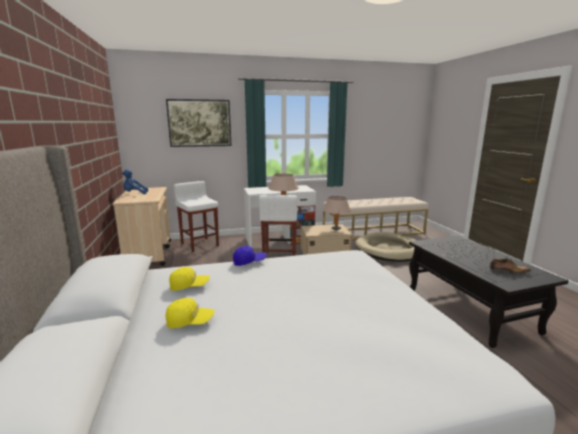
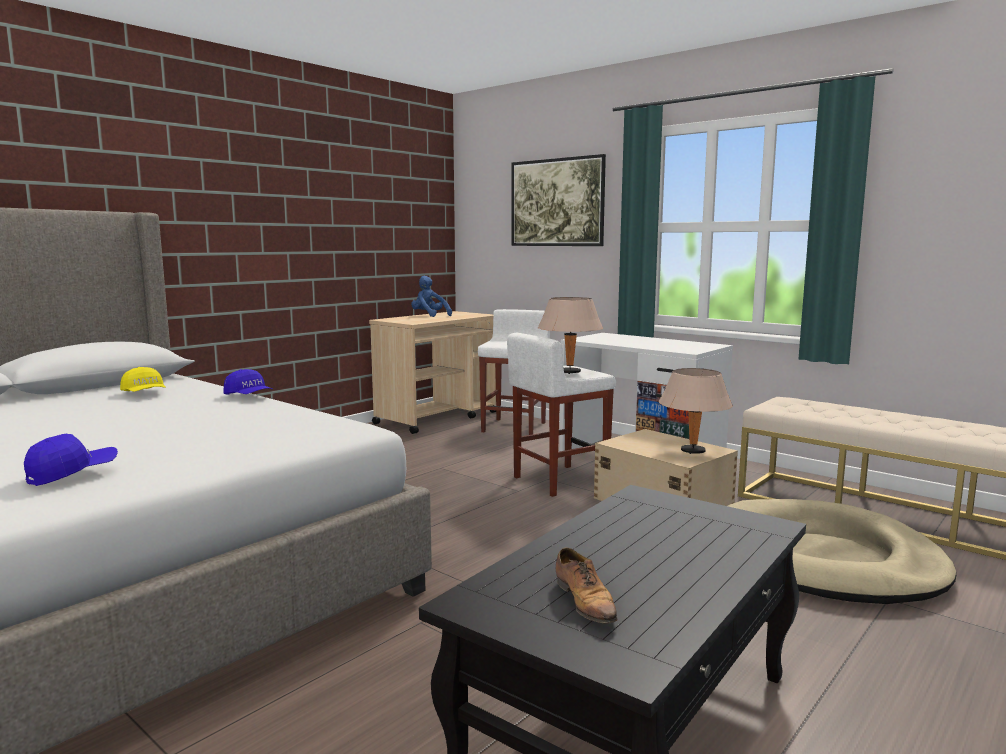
camera: 55 degrees right, 5 degrees down
yellow cap [165,298,215,328] -> none
none -> blue cap [24,434,118,486]

